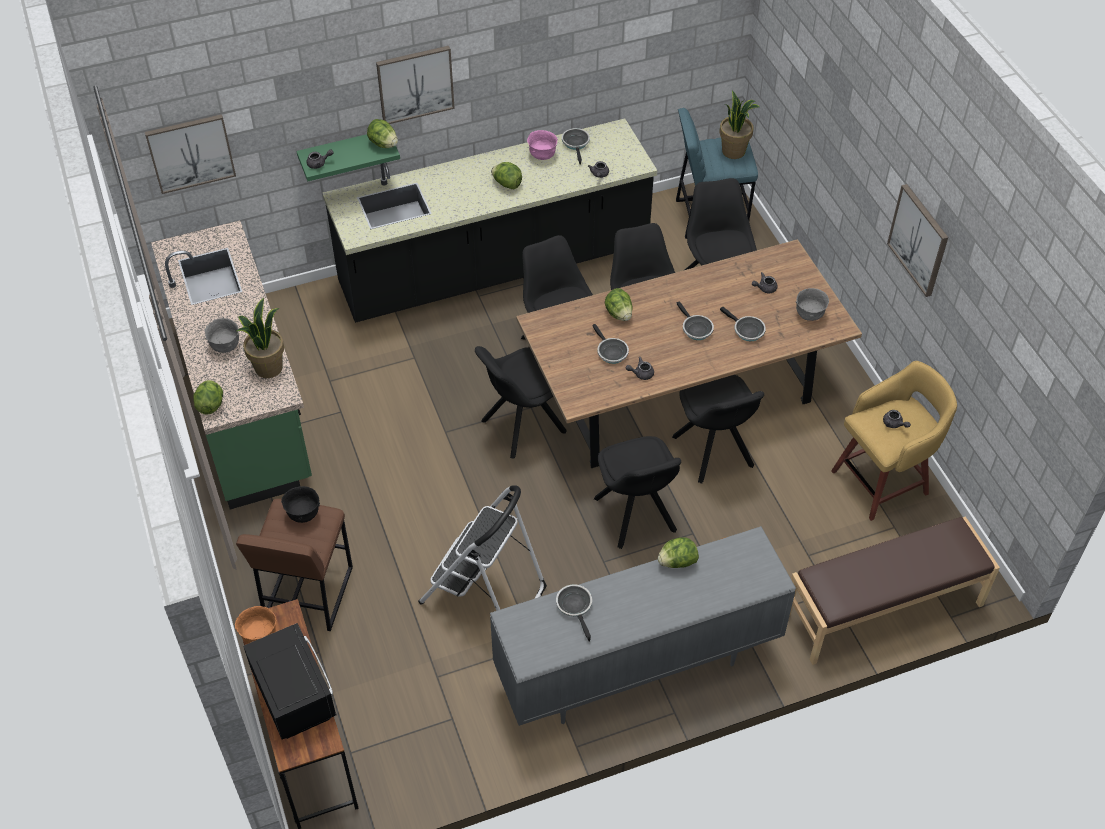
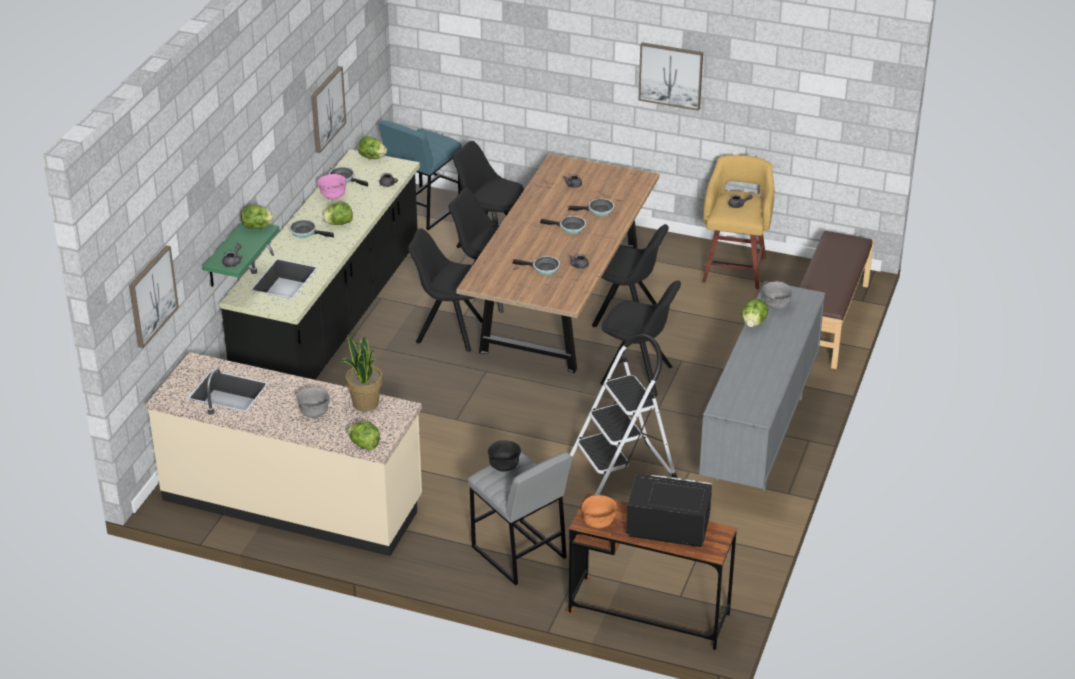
camera: 50 degrees left, 15 degrees down
green counter [151,221,312,510] -> beige counter [146,352,422,556]
brown stool [236,499,353,631] -> grey stool [468,452,572,585]
picture [376,46,455,124] -> picture moved to [311,66,346,153]
black chair [475,346,567,459] -> none
frying pan [556,584,592,642] -> frying pan moved to [289,220,334,238]
lettuce [605,288,632,321] -> lettuce moved to [358,136,387,159]
potted plant [720,91,760,159] -> none
grey bowl [796,288,829,321] -> grey bowl moved to [763,281,793,310]

